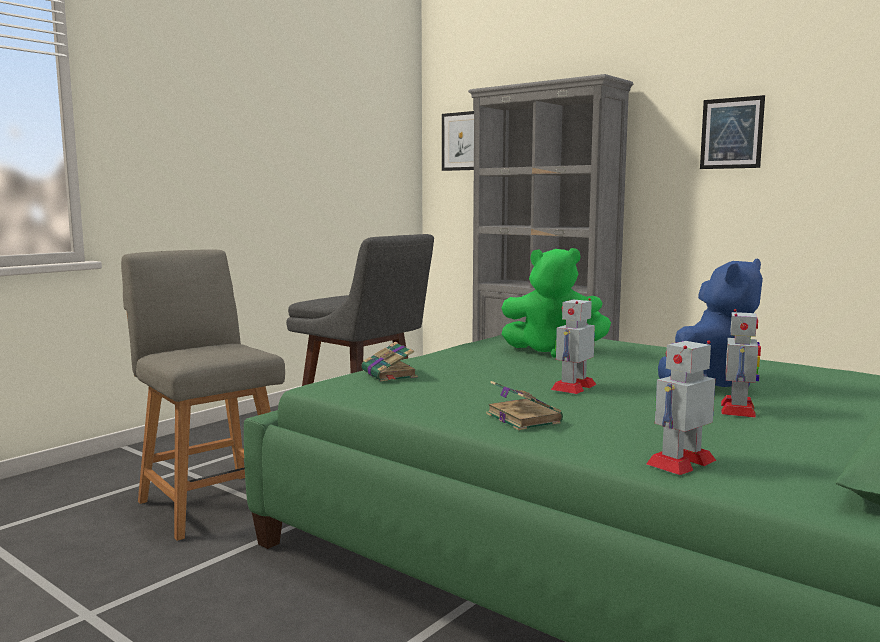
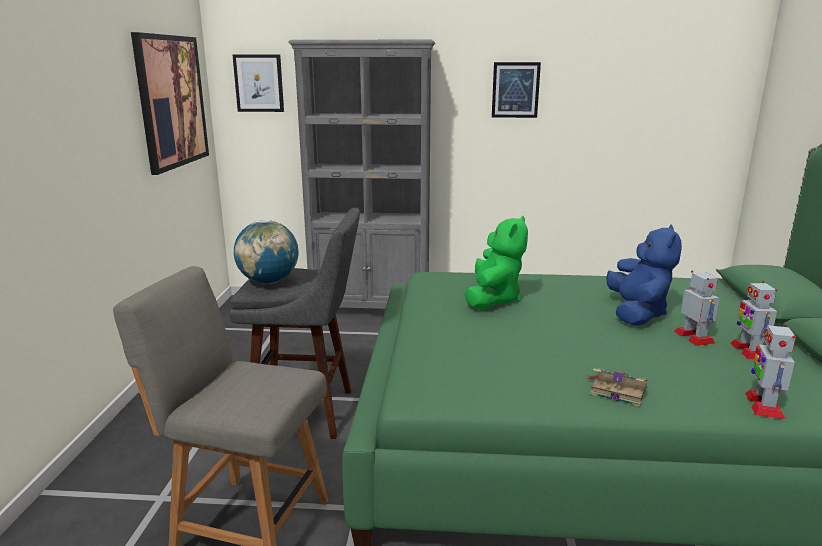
camera: 35 degrees left, 10 degrees up
book [361,342,418,381] -> none
green plush toy [501,248,611,358] -> green plush toy turned 45 degrees counterclockwise [465,216,528,309]
toy robot [551,298,597,394] -> toy robot moved to [731,281,777,360]
none -> picture [131,32,209,175]
none -> globe [234,220,299,284]

